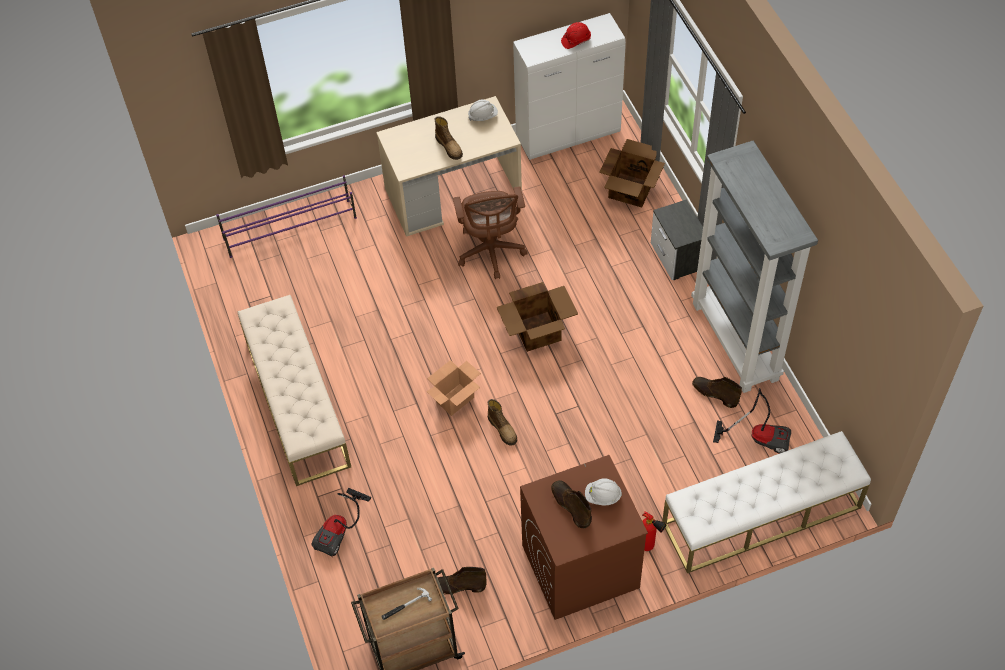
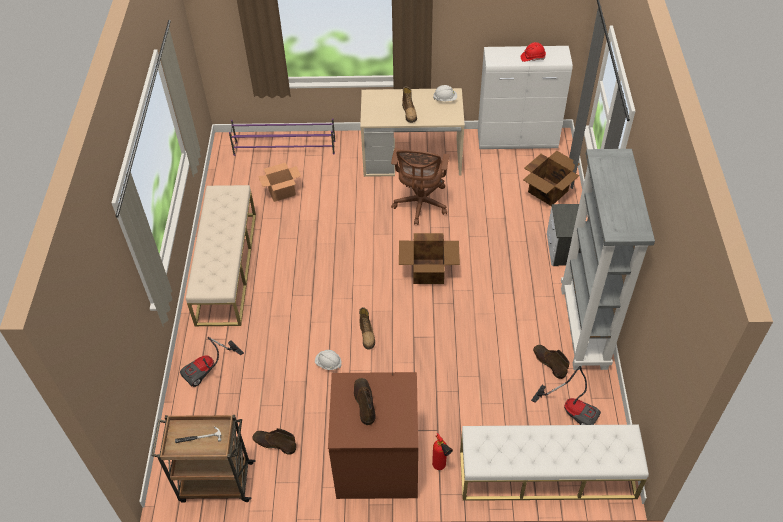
camera: 20 degrees right, 5 degrees down
cardboard box [426,360,481,416] -> cardboard box moved to [258,162,301,202]
white hard hat [585,478,622,506] -> white hard hat moved to [315,350,342,370]

